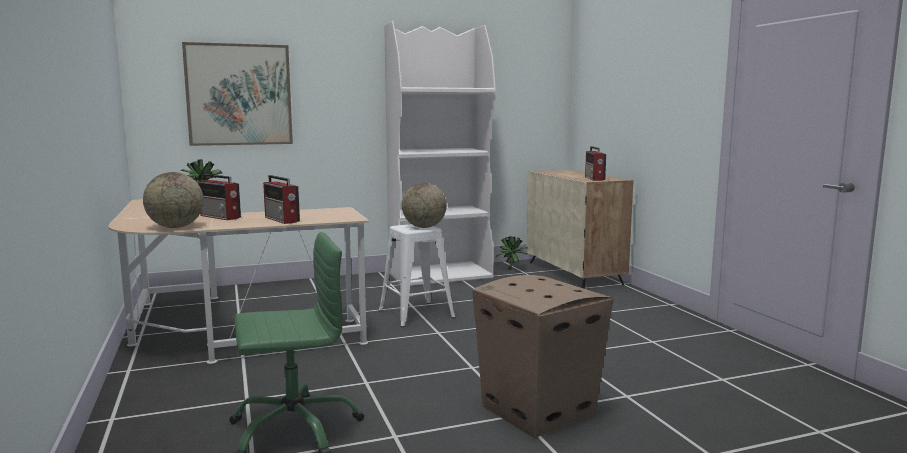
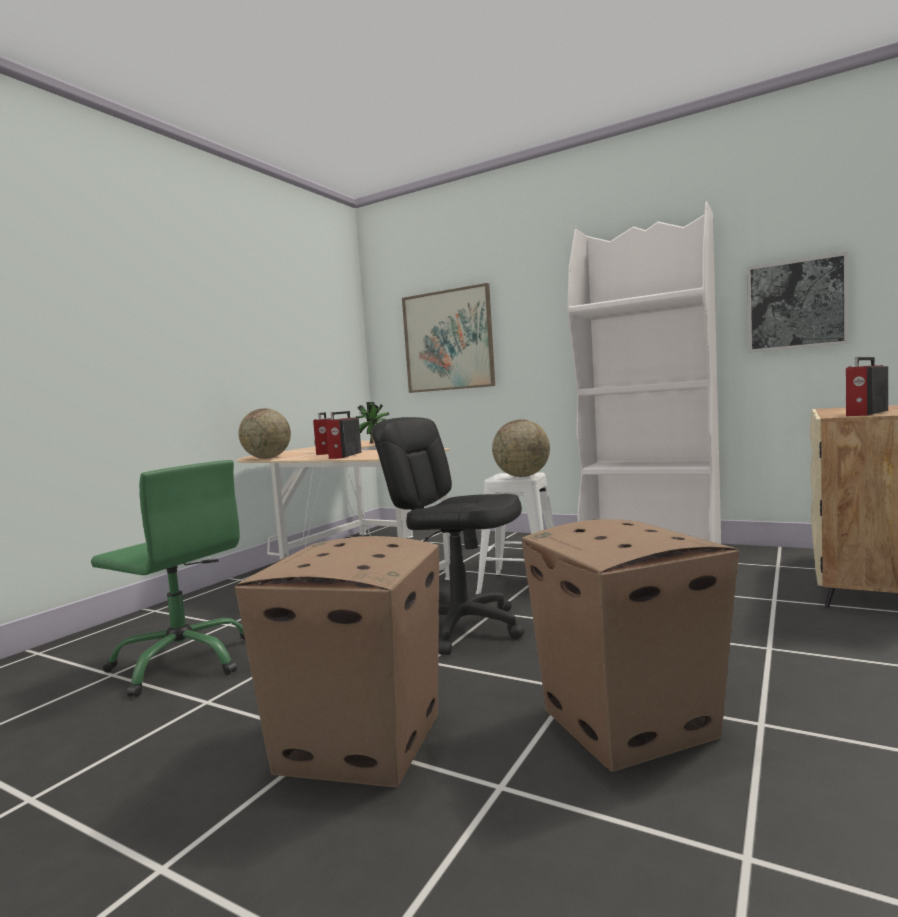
camera: 50 degrees right, 5 degrees down
potted plant [496,236,528,270] -> none
none -> black office chair [372,417,524,655]
none -> cardboard box [522,519,739,772]
none -> picture [747,251,849,353]

